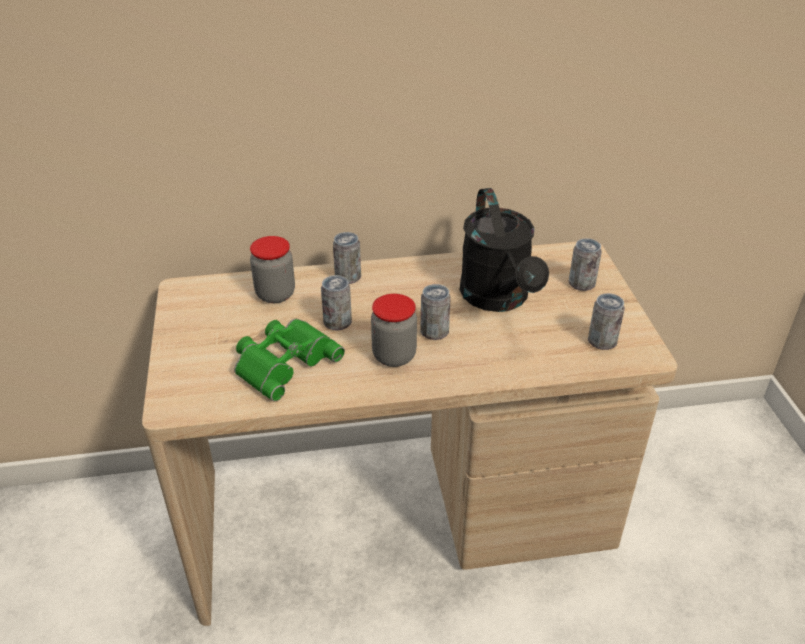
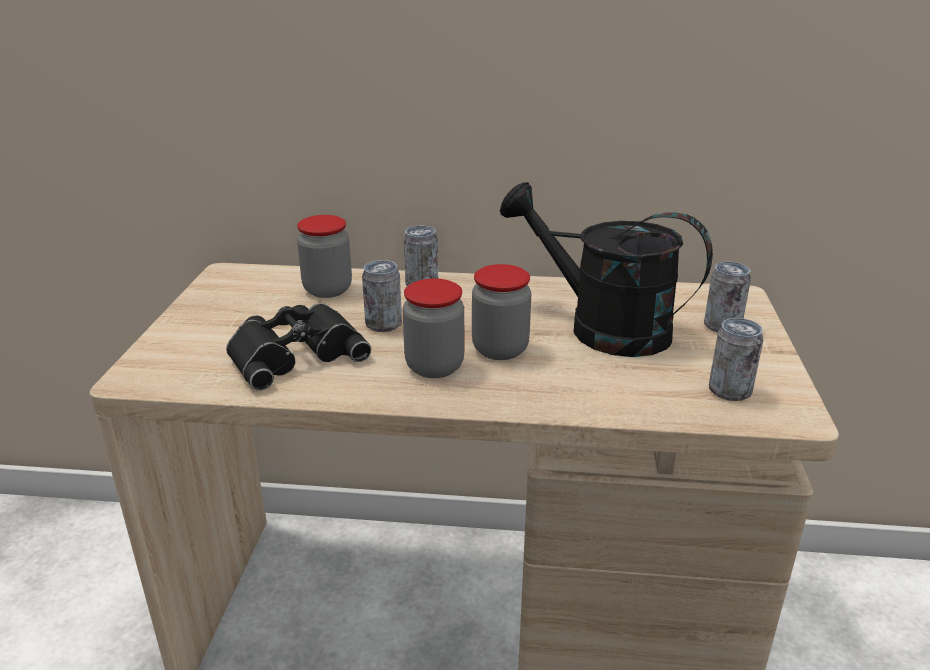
camera: 15 degrees right, 10 degrees down
green binoculars [234,319,345,402] -> black binoculars [226,303,371,391]
can [420,284,451,340] -> jar [472,264,532,360]
black watering can [460,188,549,312] -> black watering can turned 120 degrees clockwise [500,182,713,357]

